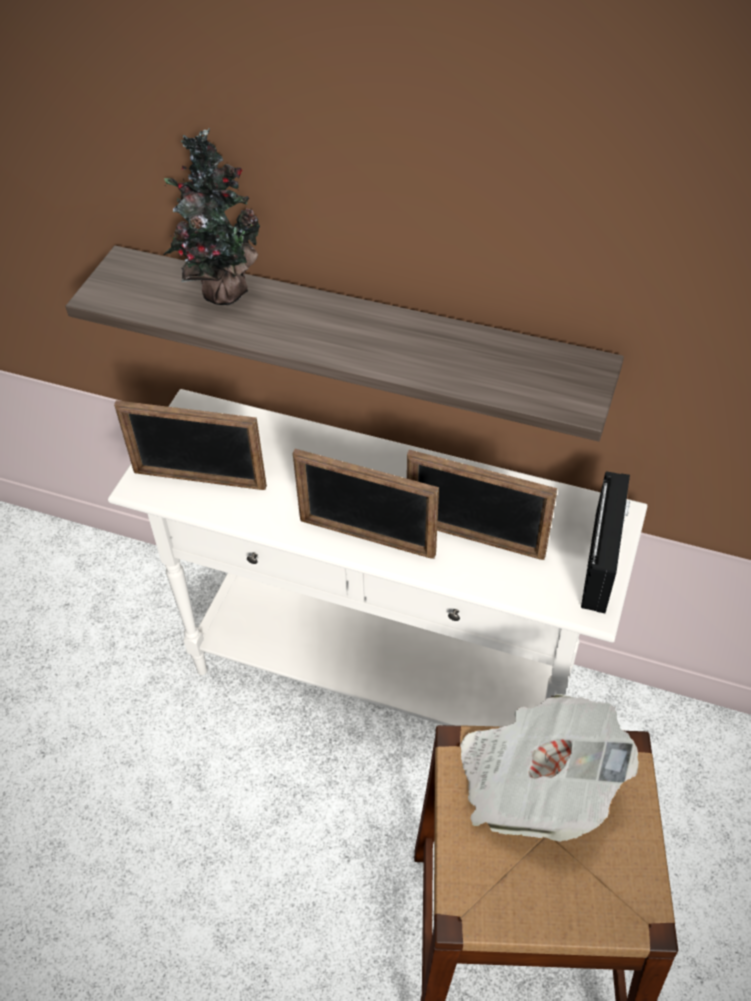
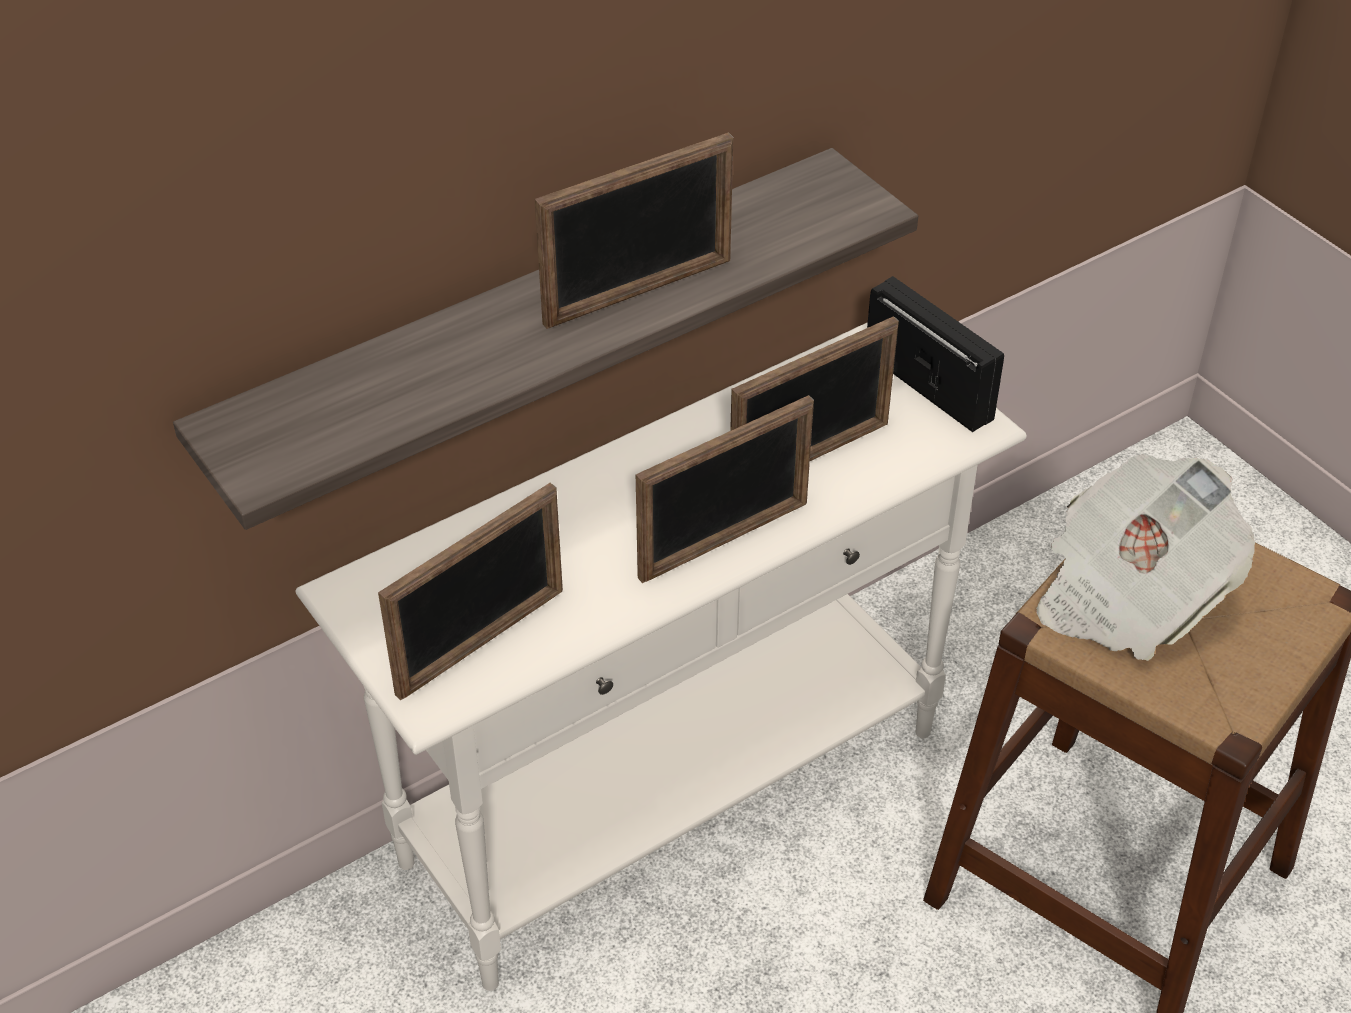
camera: 55 degrees left, 5 degrees down
potted plant [163,128,260,305] -> none
none -> picture frame [535,132,733,329]

